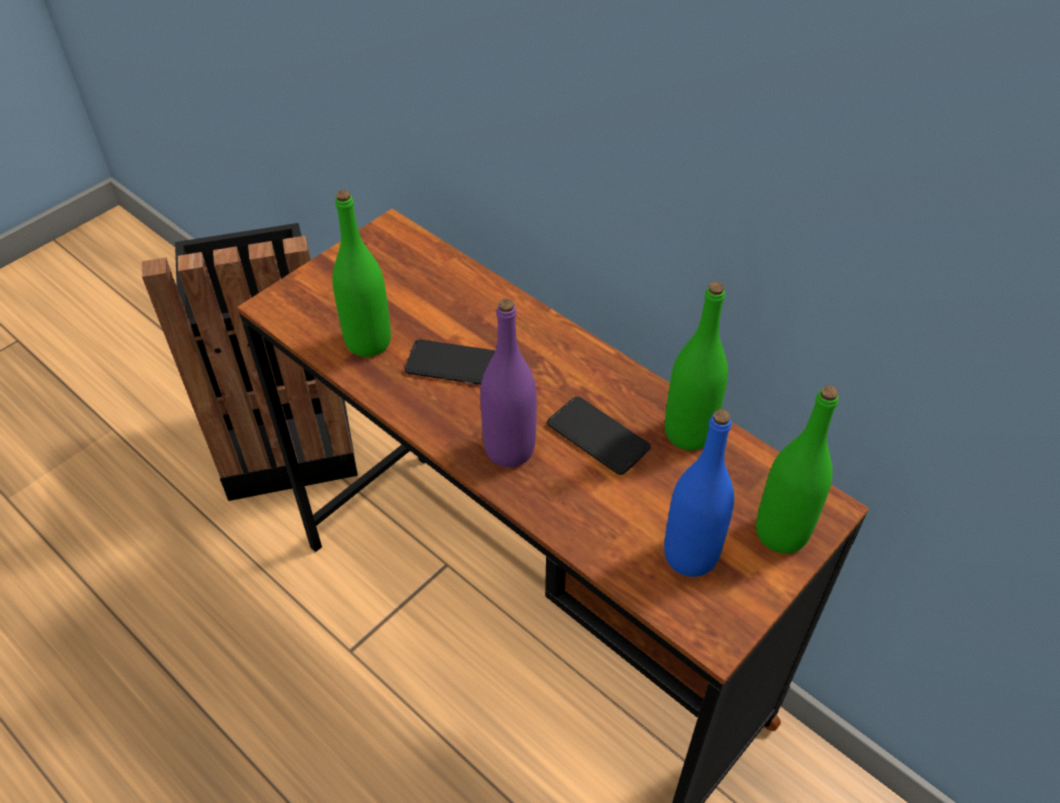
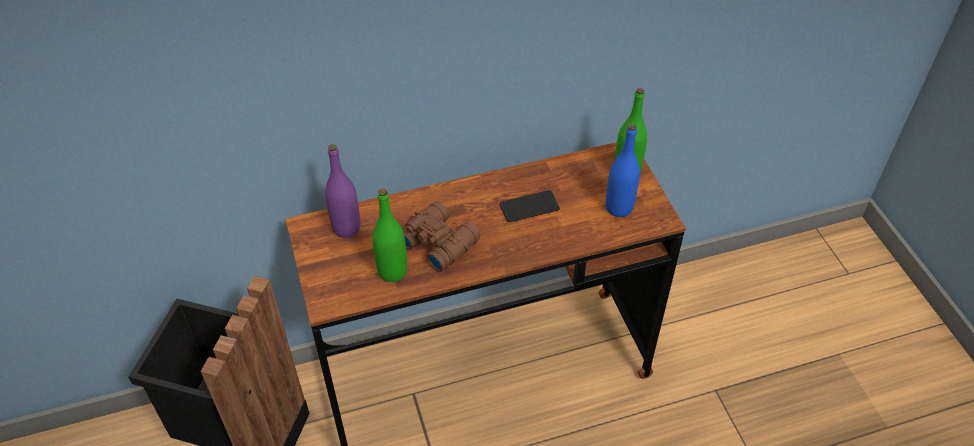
camera: 60 degrees left, 0 degrees up
phone [404,339,496,385] -> brown binoculars [402,201,480,272]
purple bottle [480,299,537,467] -> purple bottle moved to [325,144,360,238]
green bottle [665,282,728,450] -> none

